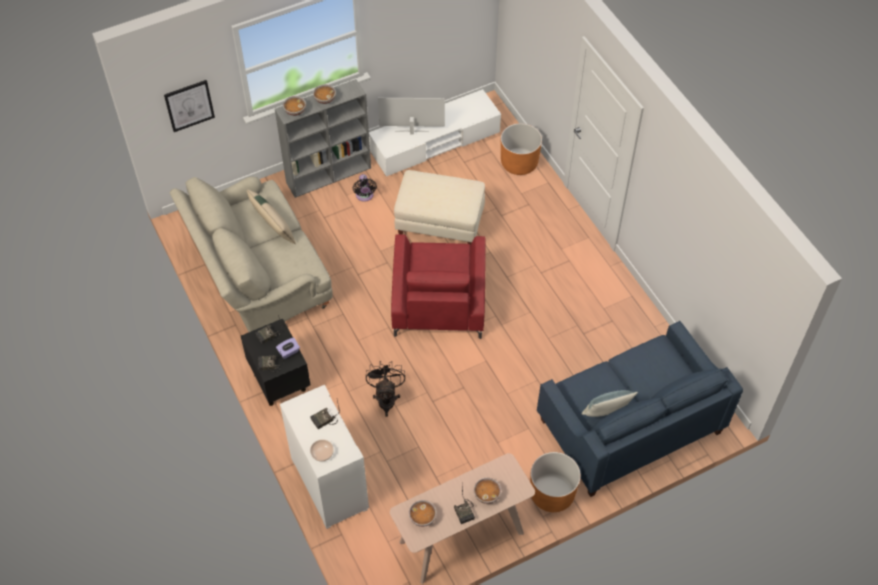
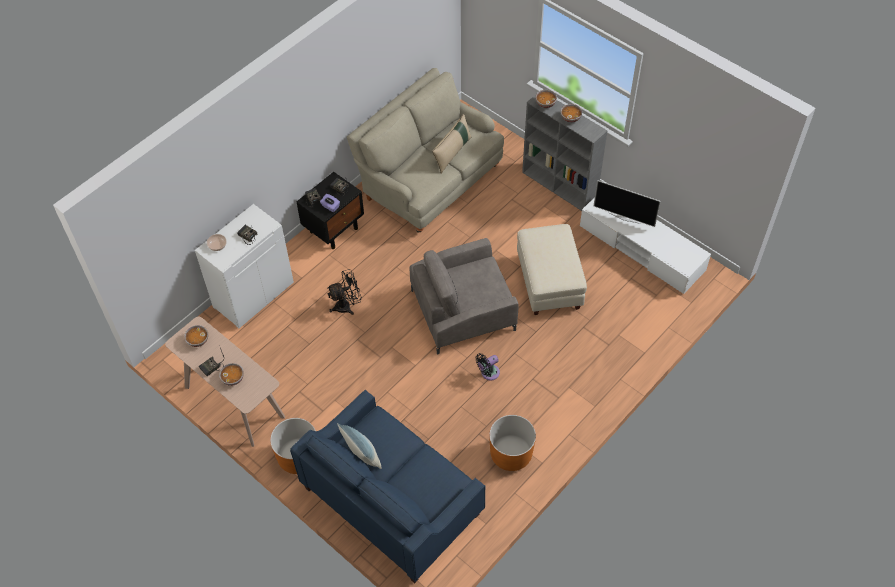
camera: 70 degrees right, 0 degrees up
picture [164,80,215,132] -> none
black fan [353,174,377,202] -> black fan moved to [475,353,500,380]
television [378,98,445,135] -> television turned 135 degrees clockwise [594,180,661,227]
red armchair [391,234,486,339] -> grey armchair [409,238,519,354]
orange planter [501,123,542,175] -> orange planter moved to [489,415,536,471]

